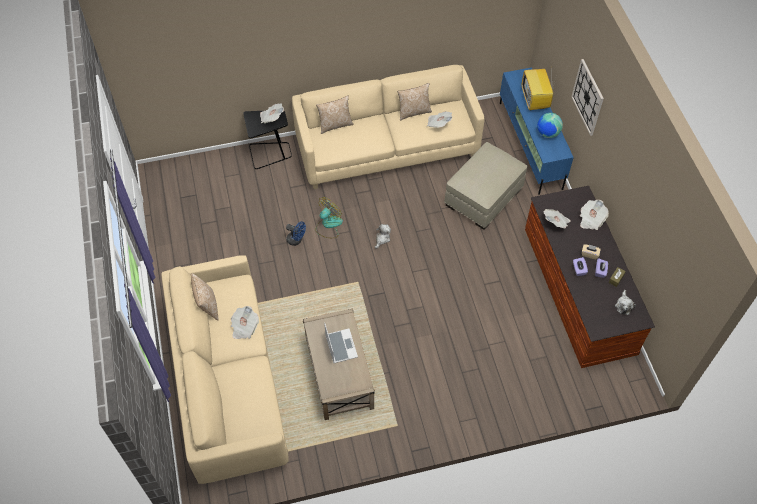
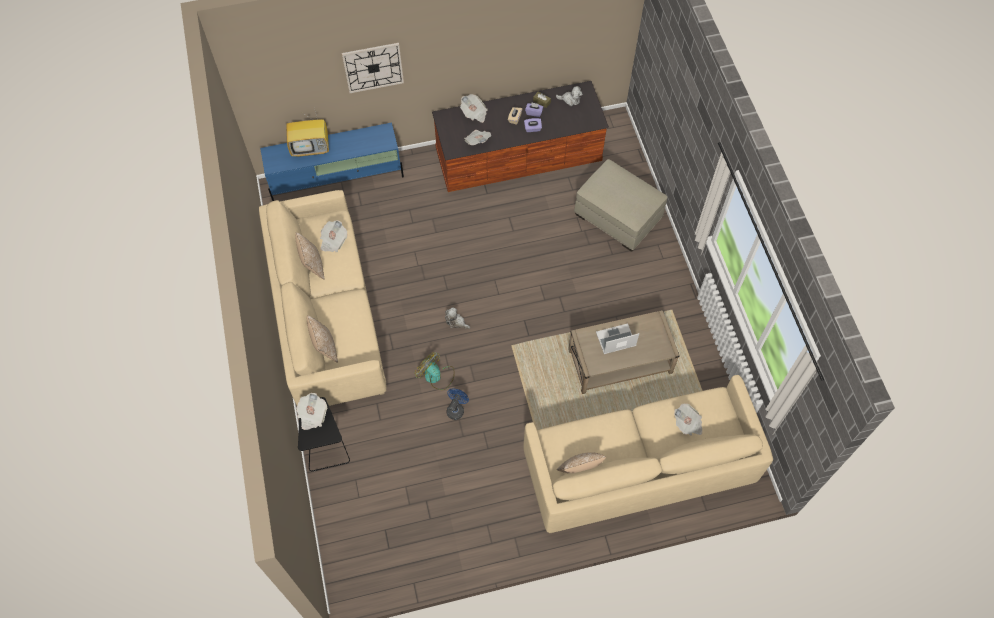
camera: 90 degrees left, 5 degrees up
newspaper [231,306,259,339] -> newspaper moved to [674,403,702,436]
beige ottoman [444,142,527,230] -> beige ottoman moved to [574,159,667,252]
globe [537,113,563,138] -> none

